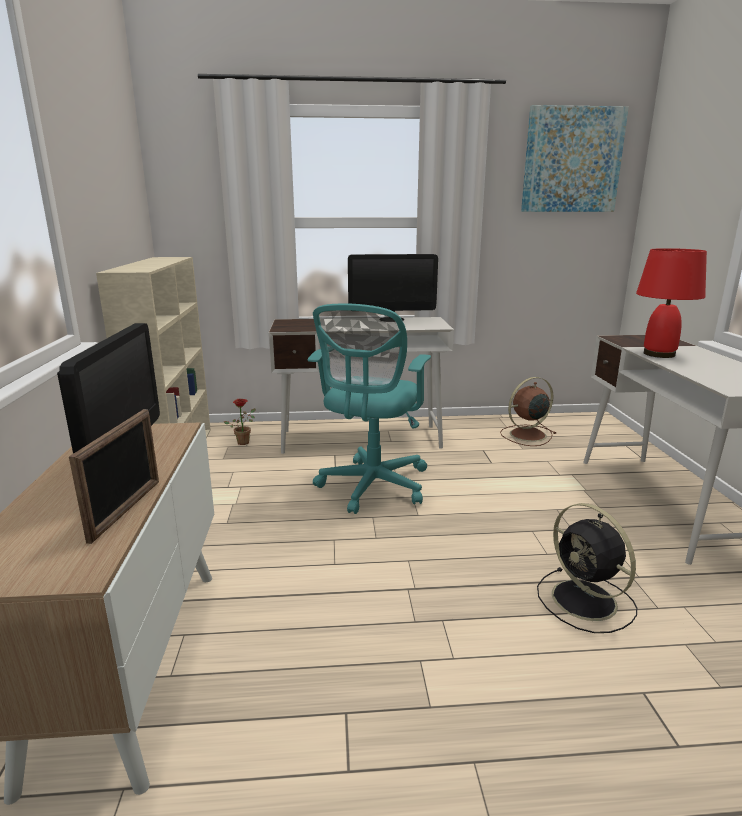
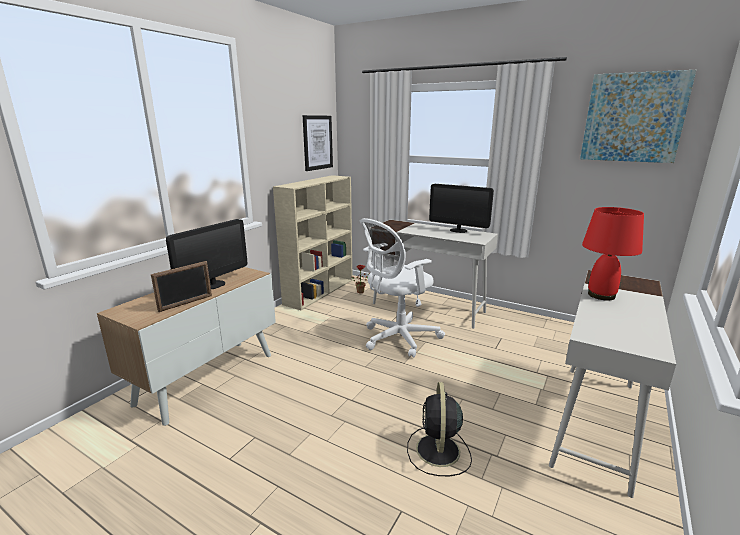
camera: 35 degrees right, 0 degrees up
turquoise office chair [307,303,431,514] -> white office chair [360,218,445,357]
brown fan [500,377,556,446] -> none
none -> picture [303,115,333,171]

